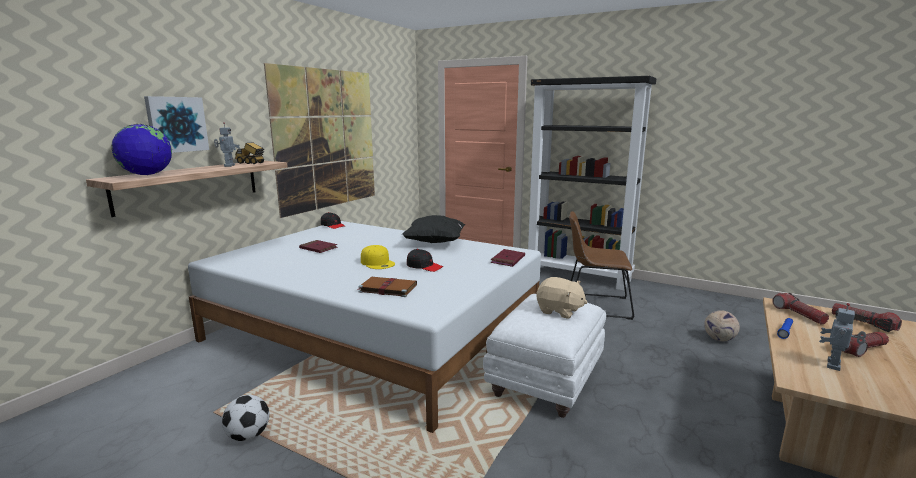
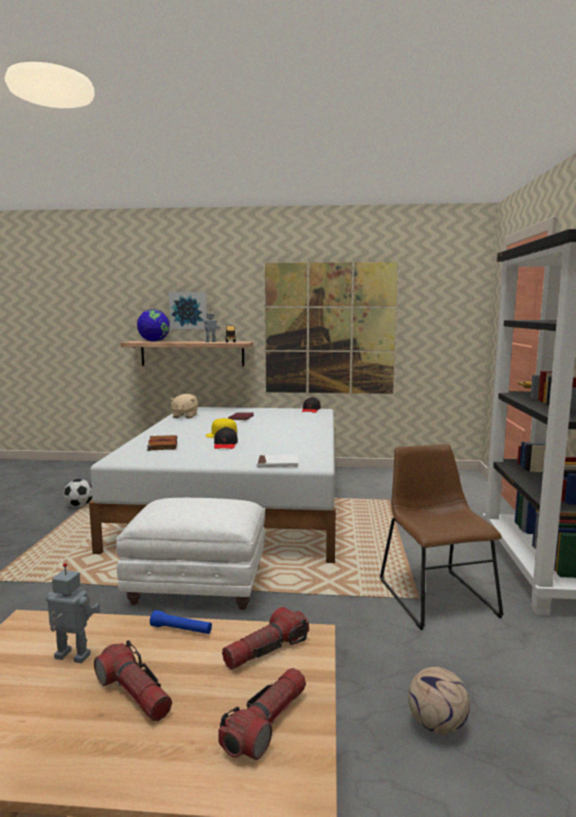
camera: 65 degrees right, 5 degrees down
black pillow [402,215,465,243] -> none
red book [491,249,525,267] -> white book [257,455,298,467]
beige plush toy [536,277,588,319] -> beige plush toy moved to [169,394,198,418]

